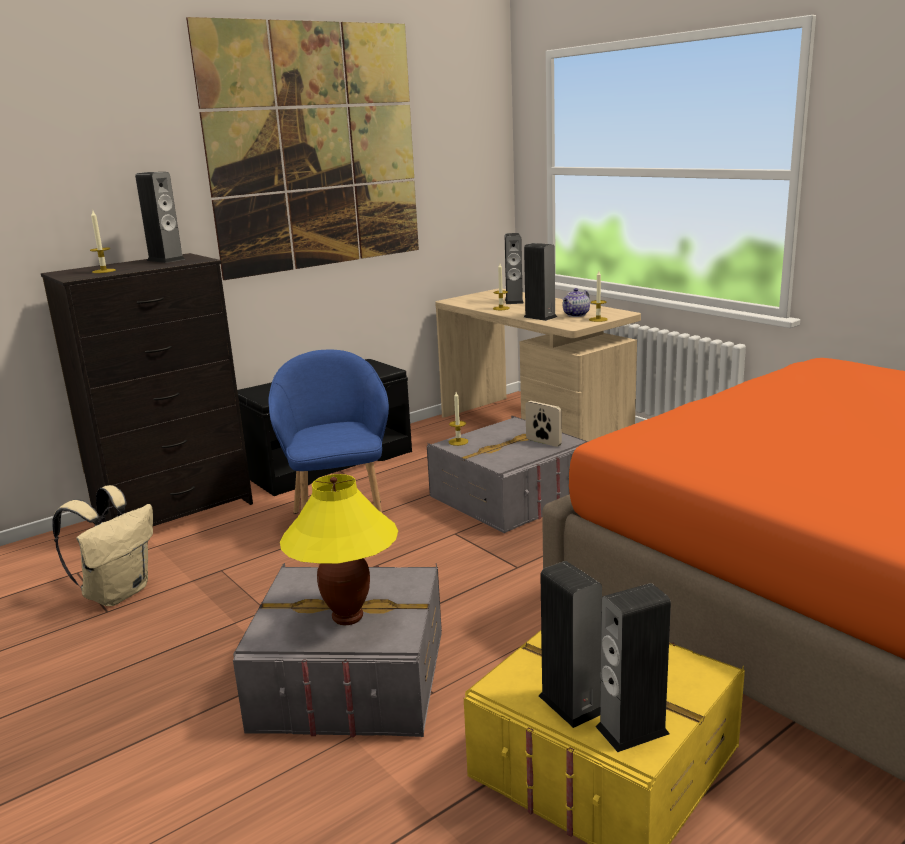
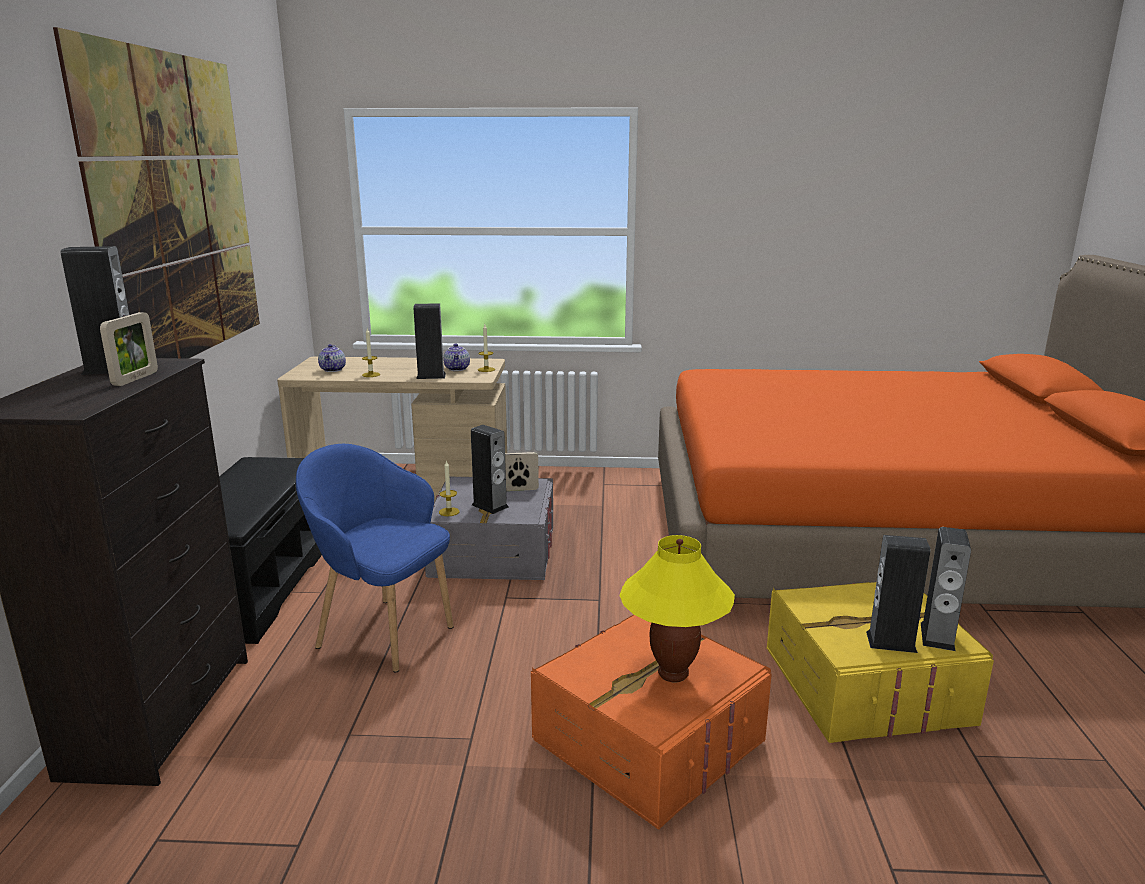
camera: 50 degrees left, 0 degrees up
beige backpack [52,485,153,606] -> none
candle [90,209,116,273] -> none
grey storage box [233,563,442,737] -> orange storage box [531,615,772,830]
speaker [505,233,524,304] -> speaker moved to [471,425,509,514]
none -> picture frame [100,312,158,386]
none -> teapot [318,344,346,372]

